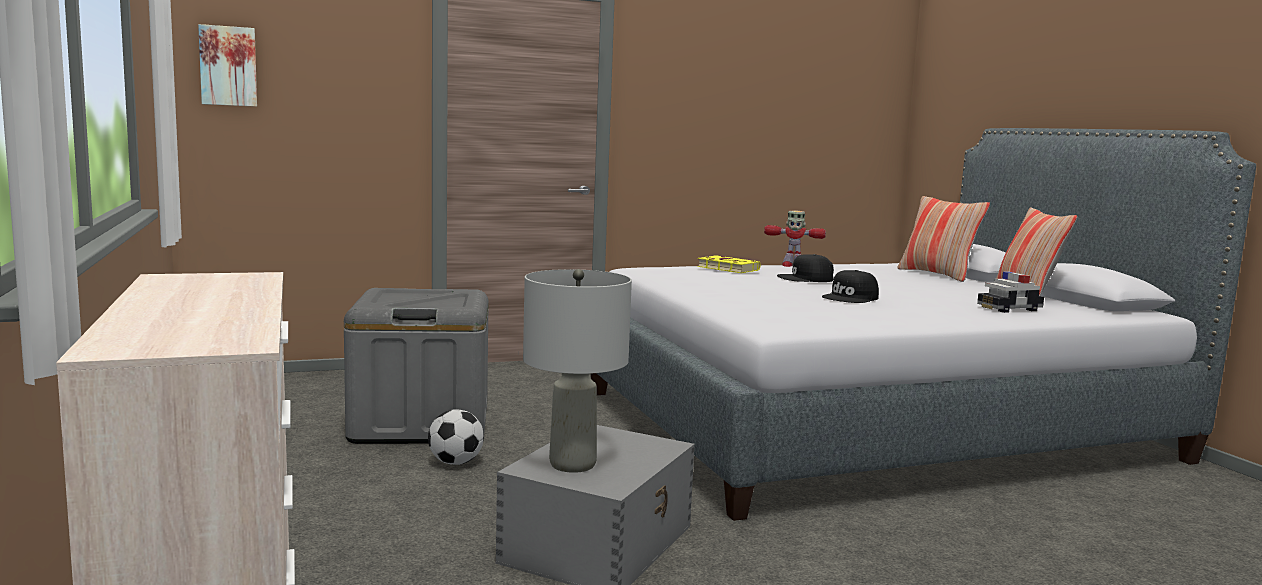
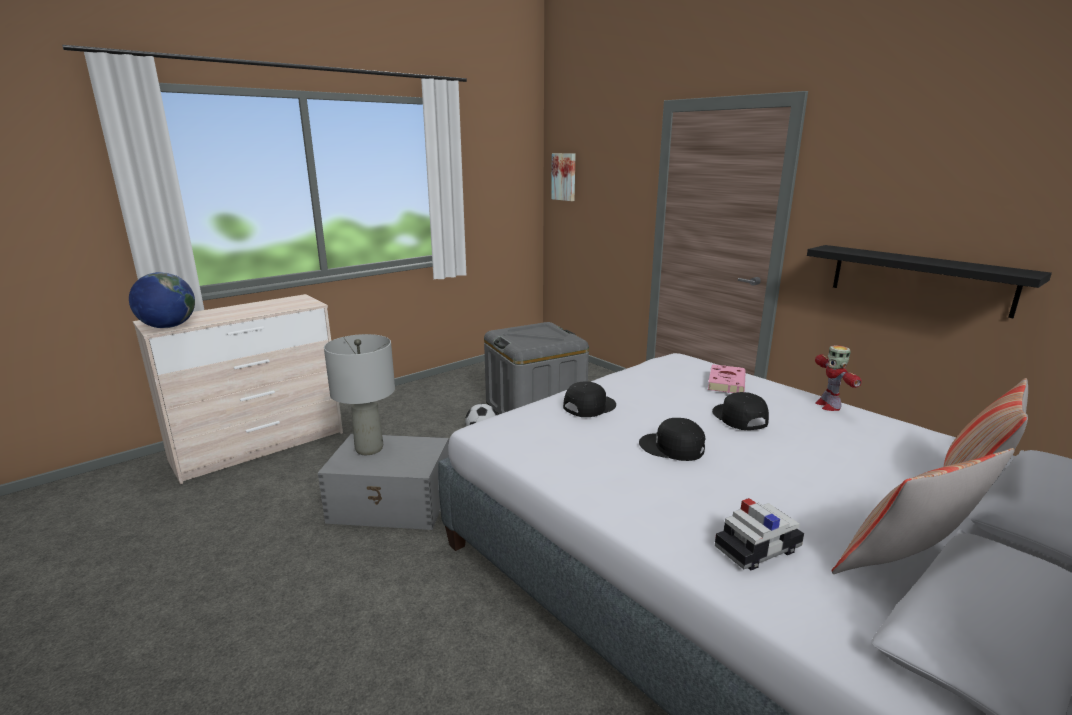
camera: 70 degrees right, 10 degrees up
yellow book [697,255,760,273] -> pink book [708,364,746,393]
toy car [977,272,1044,313] -> toy car turned 105 degrees clockwise [715,498,804,571]
none -> globe [129,272,195,328]
none -> black cap [563,381,616,417]
none -> black shelf [807,245,1052,318]

